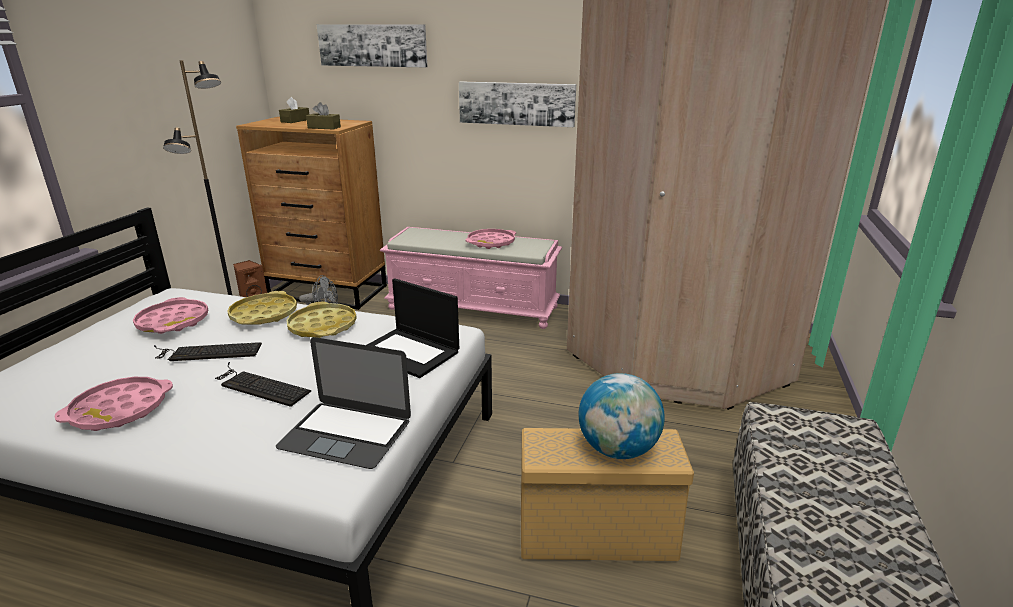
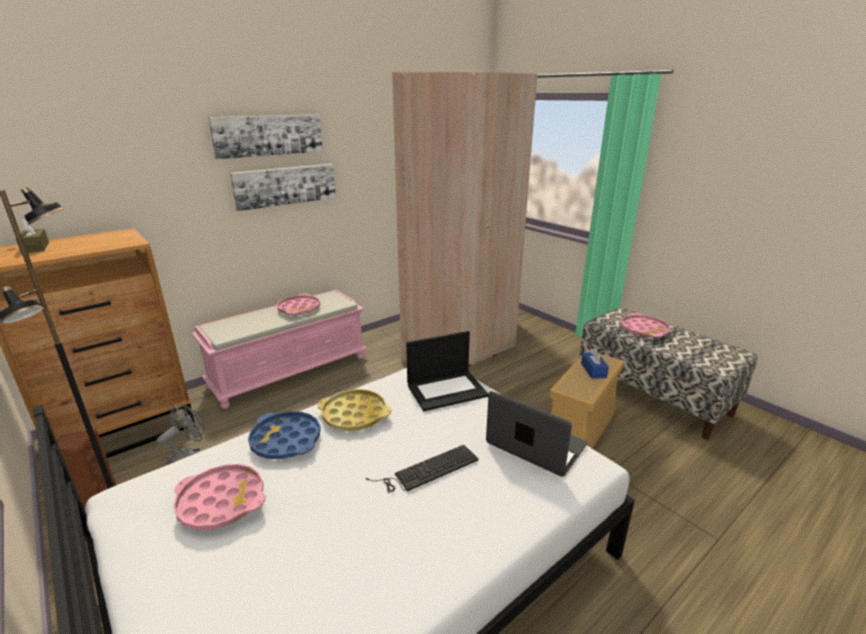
camera: 55 degrees left, 0 degrees up
pink tray [55,377,173,431] -> pink tray moved to [621,313,670,338]
keyboard [154,342,262,361] -> none
yellow tray [227,291,297,325] -> blue tray [248,411,321,459]
laptop [276,337,411,469] -> laptop turned 105 degrees counterclockwise [486,391,588,477]
brown tissue box [306,102,341,129] -> none
picture [317,24,427,67] -> picture moved to [208,114,323,159]
globe [578,373,665,459] -> blue tissue box [581,348,609,379]

